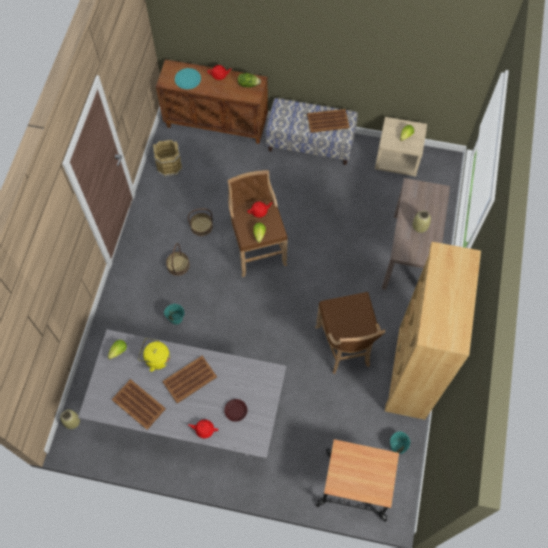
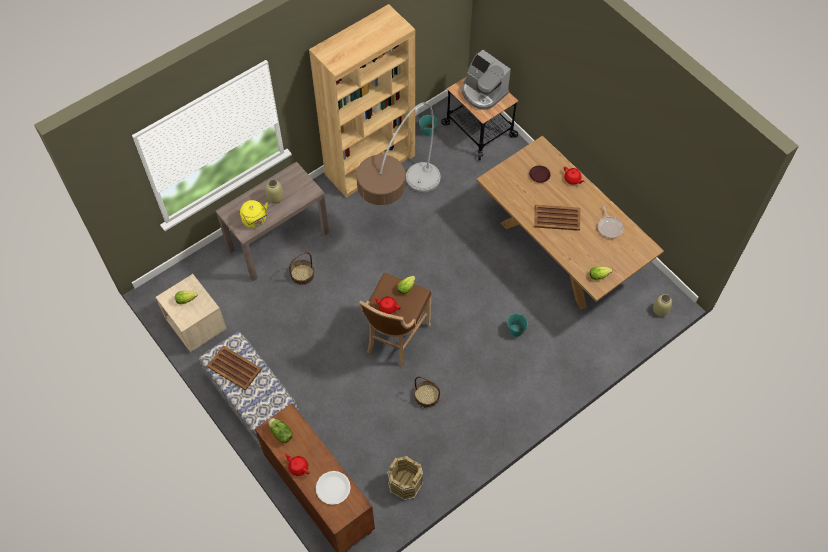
camera: 140 degrees left, 5 degrees down
grey dining table [78,329,286,459] -> brown dining table [476,136,664,310]
brown tray [111,379,166,430] -> frying pan [598,205,623,238]
yellow kettle [138,338,170,372] -> yellow kettle moved to [240,200,268,228]
basket [166,243,190,276] -> basket moved to [289,252,315,285]
turquoise plate [175,68,201,89] -> white plate [316,471,351,505]
brown stool [315,292,385,374] -> floor lamp [356,102,441,205]
none -> coffee machine [462,50,511,110]

